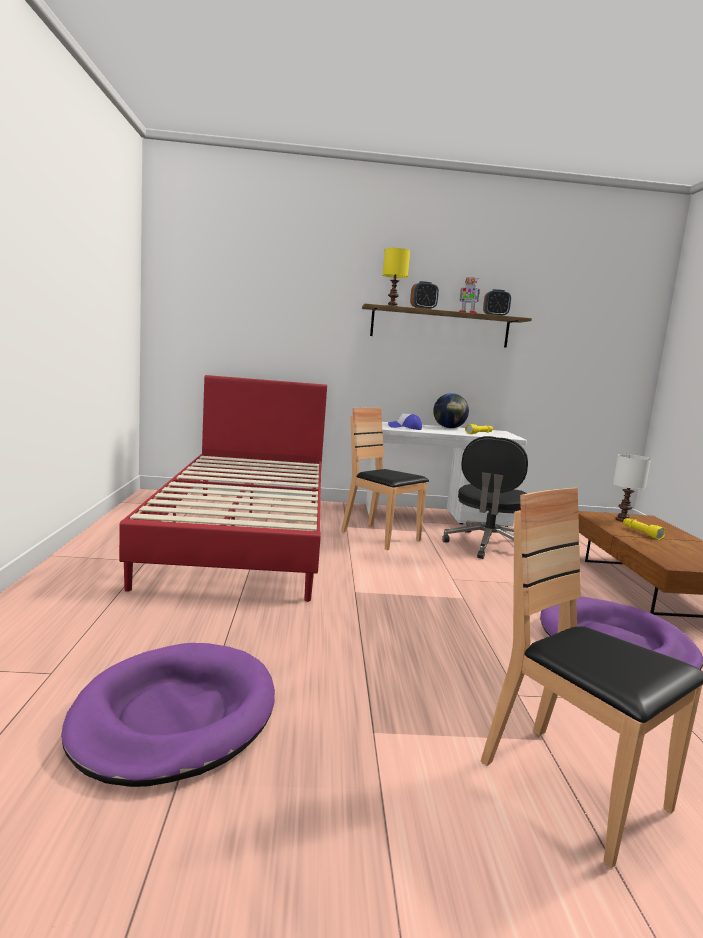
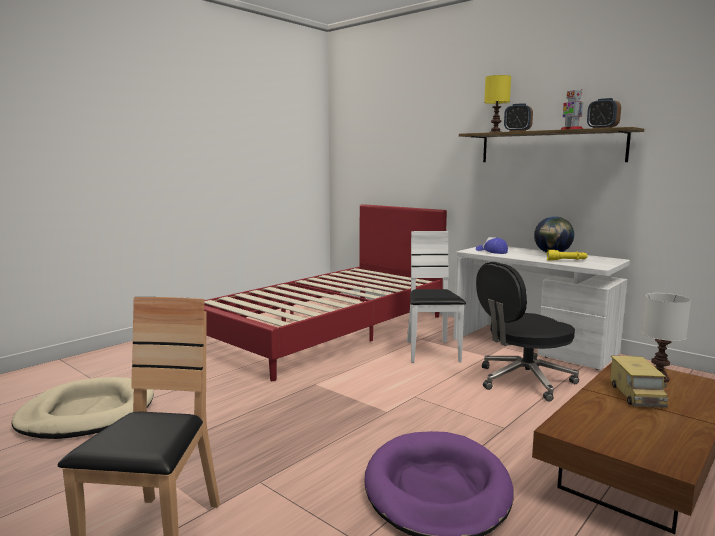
camera: 45 degrees right, 0 degrees up
purple dog bed [61,643,275,787] -> beige dog bed [11,377,154,439]
brown chair [341,407,429,550] -> white chair [407,231,466,363]
yellow flashlight [623,518,666,540] -> toy truck [610,356,668,408]

